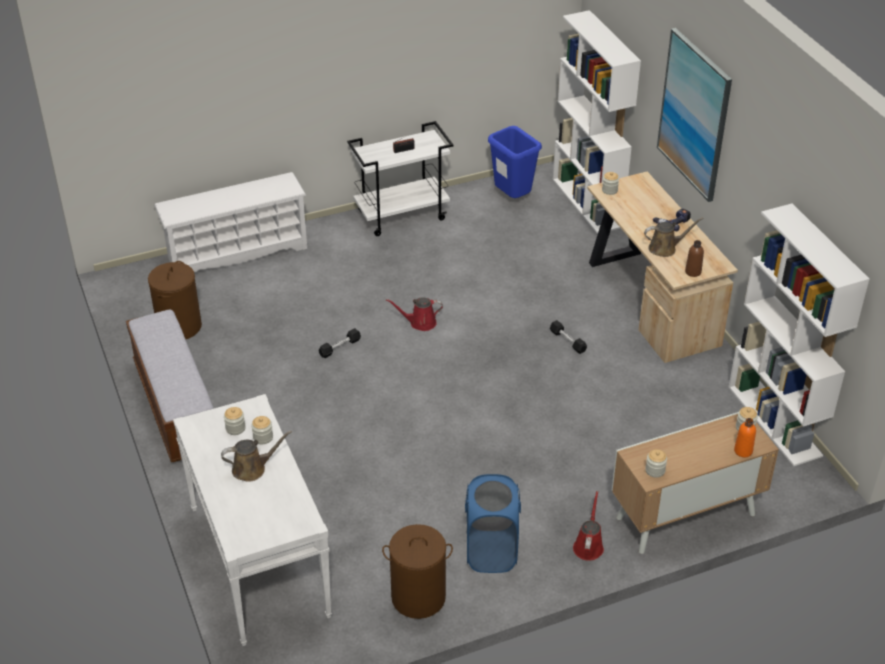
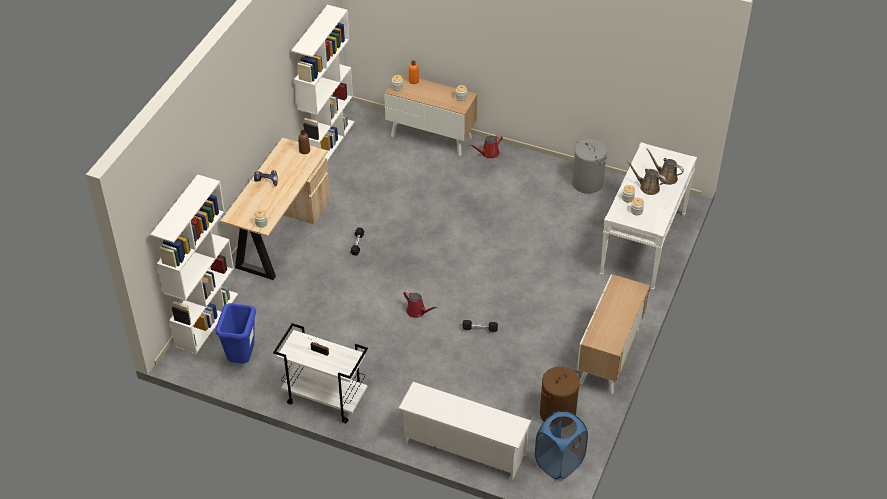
camera: 135 degrees left, 5 degrees up
bench [126,309,214,462] -> cabinet [577,274,650,394]
brown laundry basket [382,524,453,619] -> grey laundry basket [572,139,608,194]
blue laundry basket [465,474,521,573] -> blue laundry basket moved to [535,411,588,479]
brown watering can [644,217,704,257] -> brown watering can moved to [646,149,684,185]
picture [657,28,732,202] -> none

